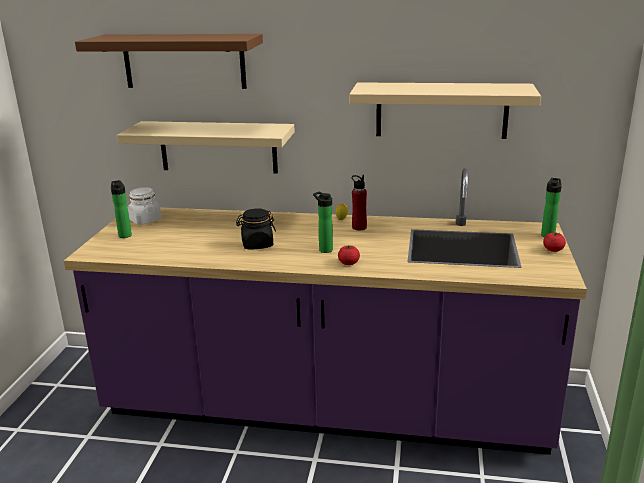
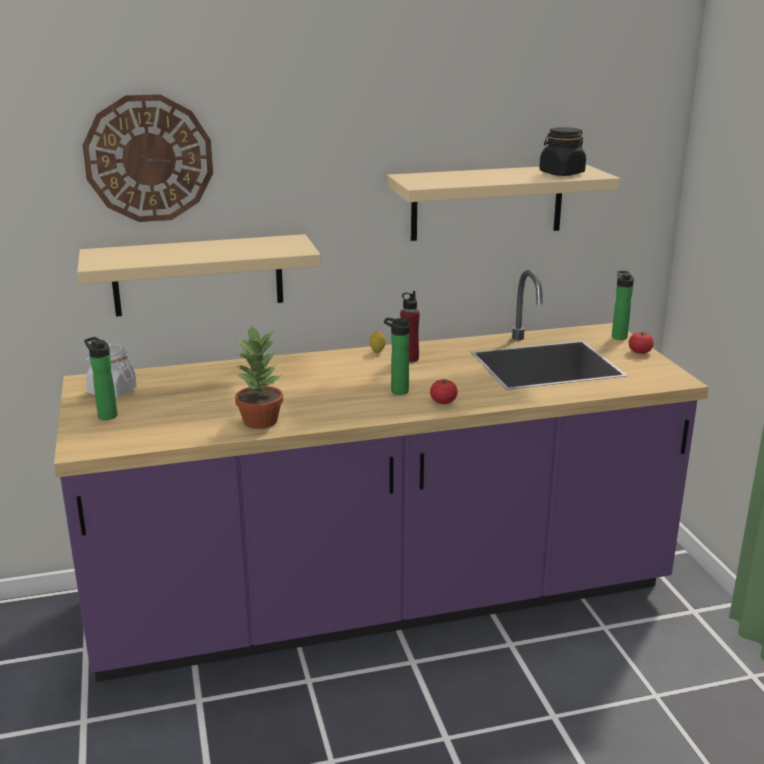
camera: 25 degrees left, 0 degrees up
brown shelf [75,34,263,89] -> wall clock [82,94,213,222]
black jar [236,208,276,250] -> black jar moved to [539,127,586,176]
none -> potted plant [235,325,283,429]

